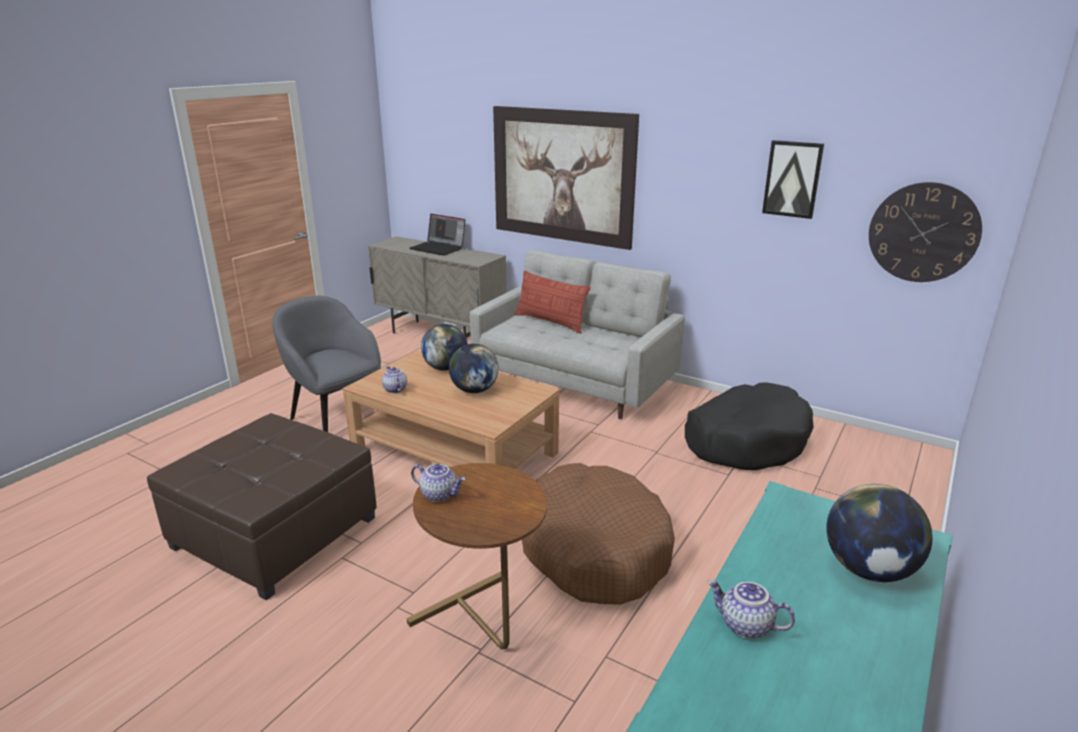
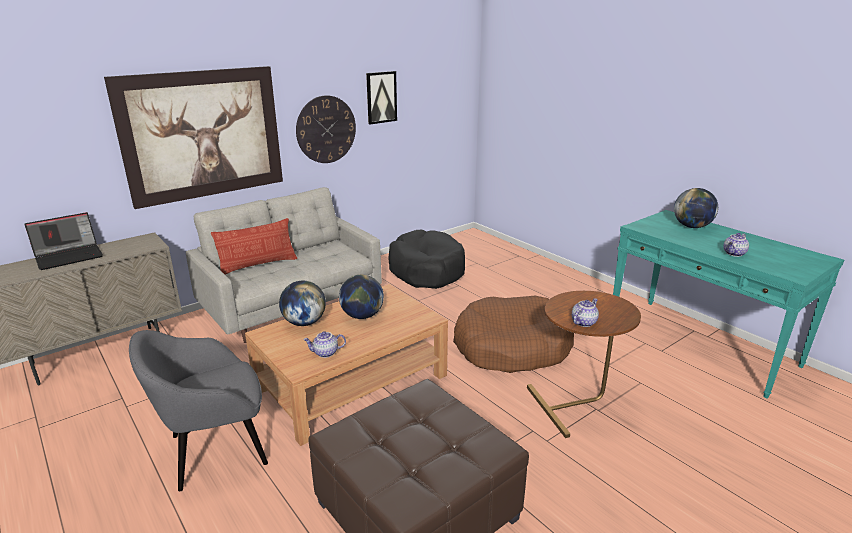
camera: 70 degrees left, 0 degrees up
wall clock [869,182,982,282] -> wall clock moved to [296,95,356,163]

